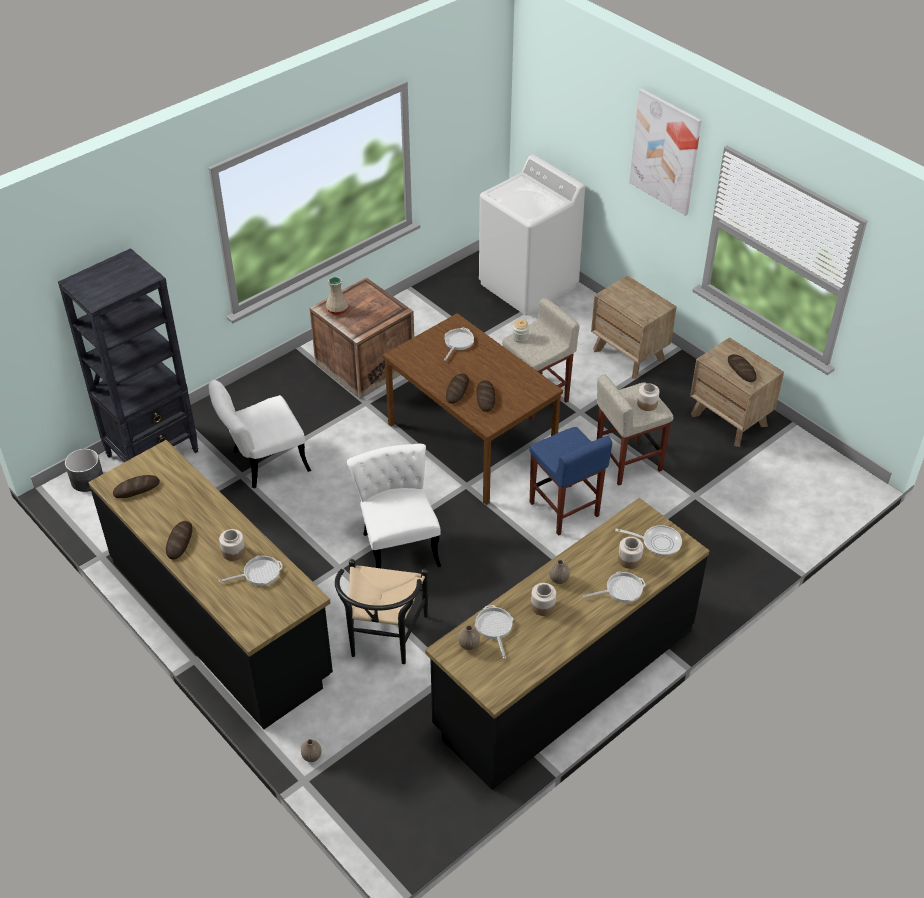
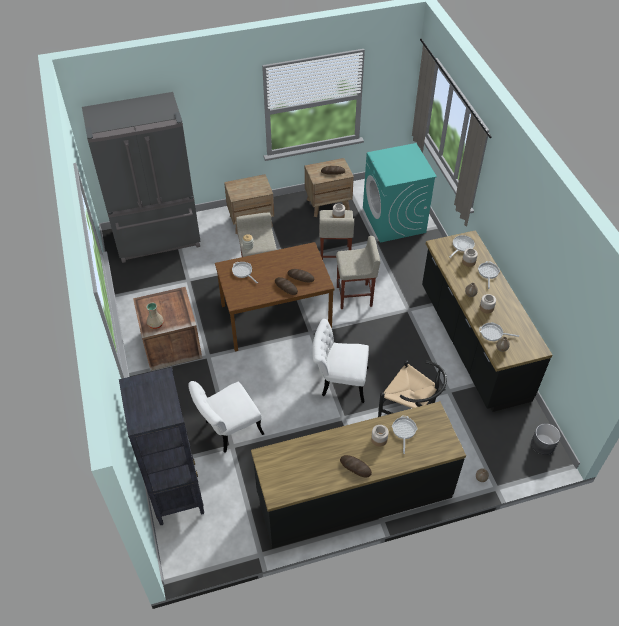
camera: 65 degrees left, 5 degrees up
grey planter [65,449,103,492] -> grey planter moved to [531,423,560,455]
bread [113,475,160,498] -> none
white chair [209,380,311,488] -> white chair turned 60 degrees clockwise [188,381,264,453]
white washing machine [479,154,585,316] -> grey fridge [82,92,201,263]
blue stool [529,427,612,536] -> beige stool [336,236,380,309]
picture [629,88,702,216] -> none
none -> turquoise washing machine [363,143,437,243]

